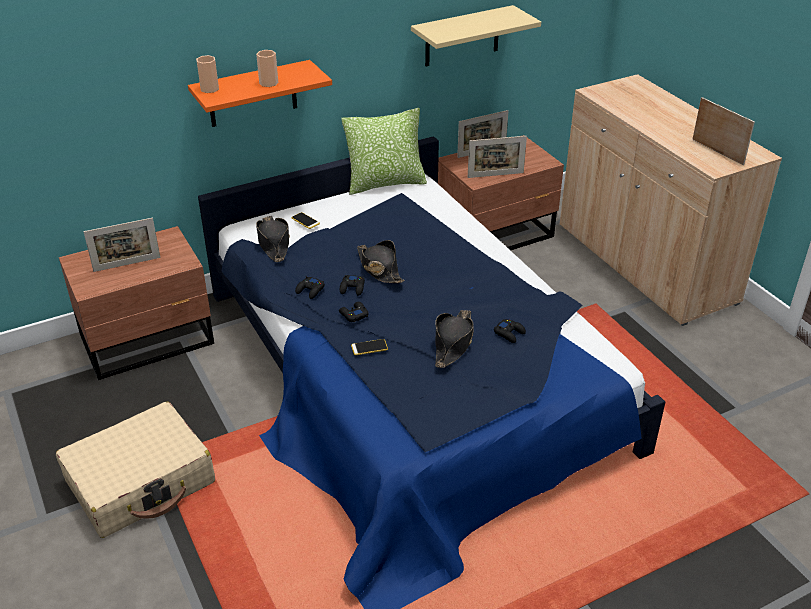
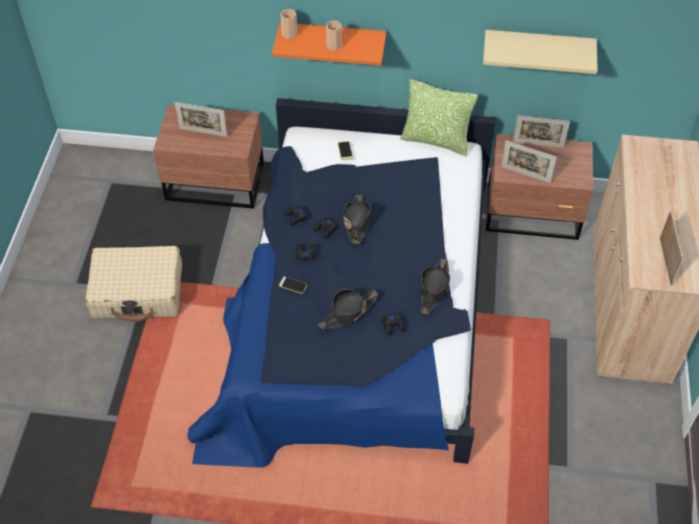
camera: 35 degrees right, 15 degrees up
black hat [256,216,290,262] -> black hat moved to [420,259,450,314]

